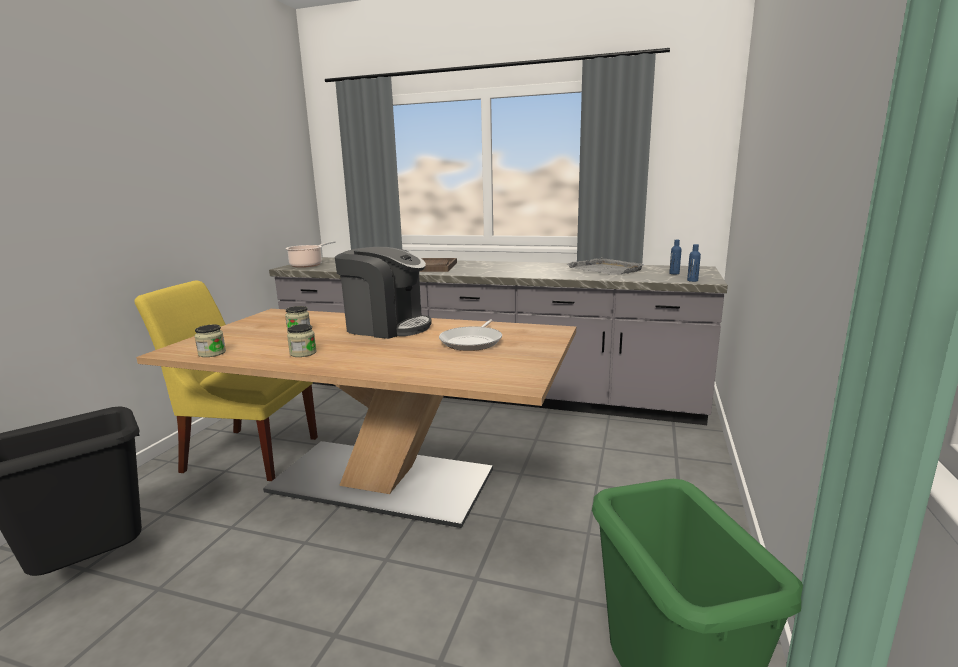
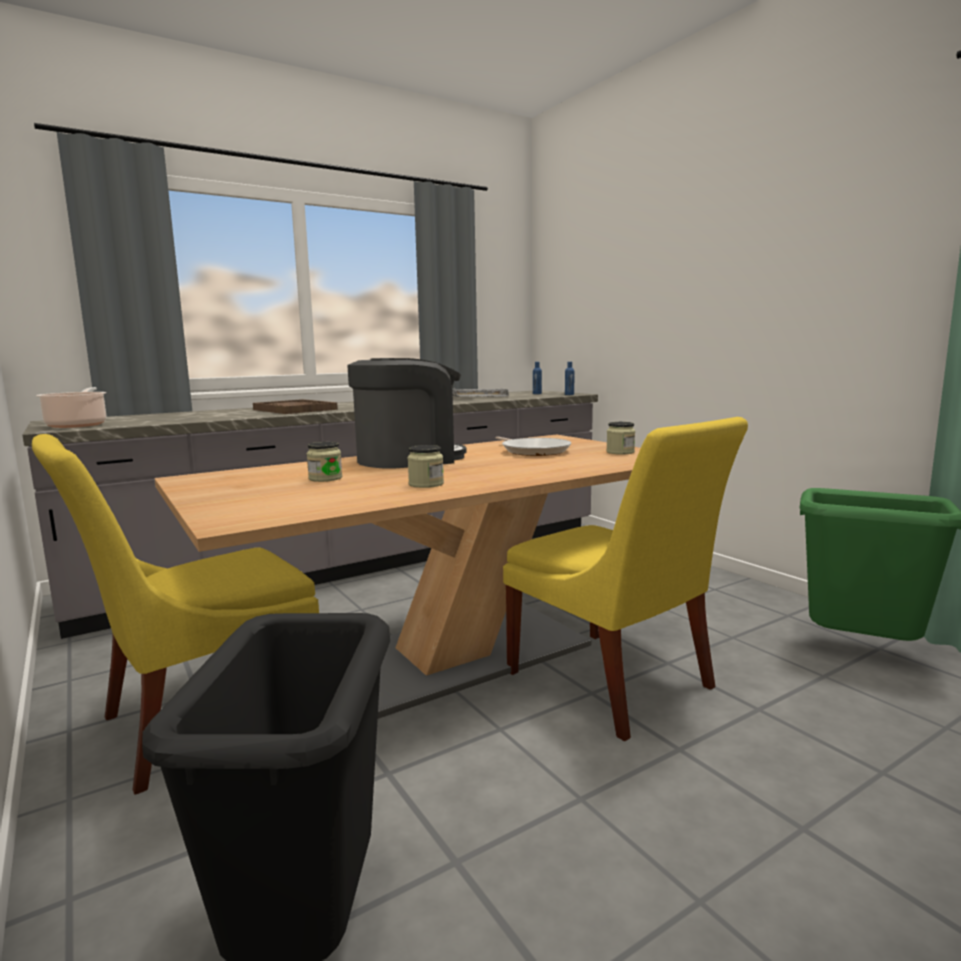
camera: 50 degrees left, 5 degrees down
jar [195,325,226,357] -> jar moved to [606,422,635,455]
none -> yellow chair [503,417,748,741]

